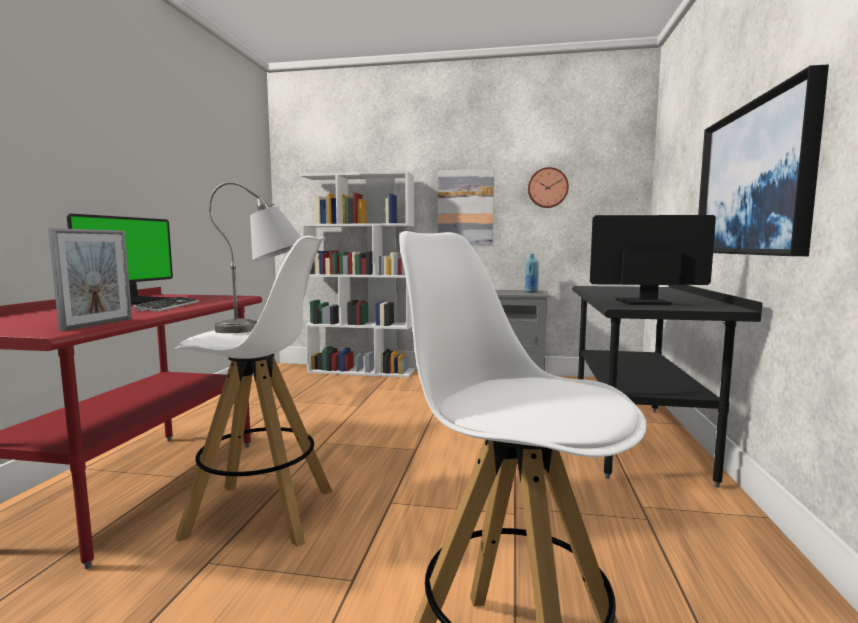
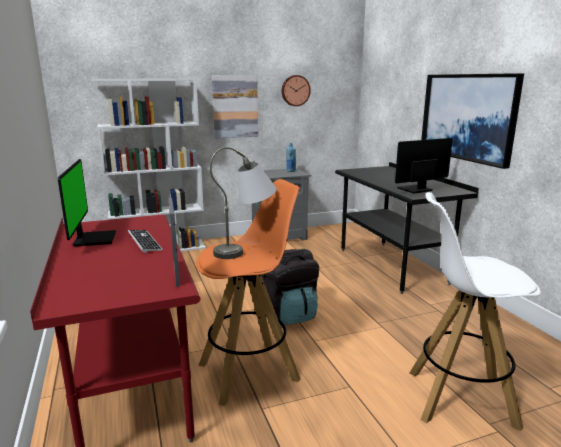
camera: 30 degrees left, 10 degrees up
white stool [174,236,333,547] -> orange stool [196,179,301,406]
none -> black backpack [261,249,319,325]

